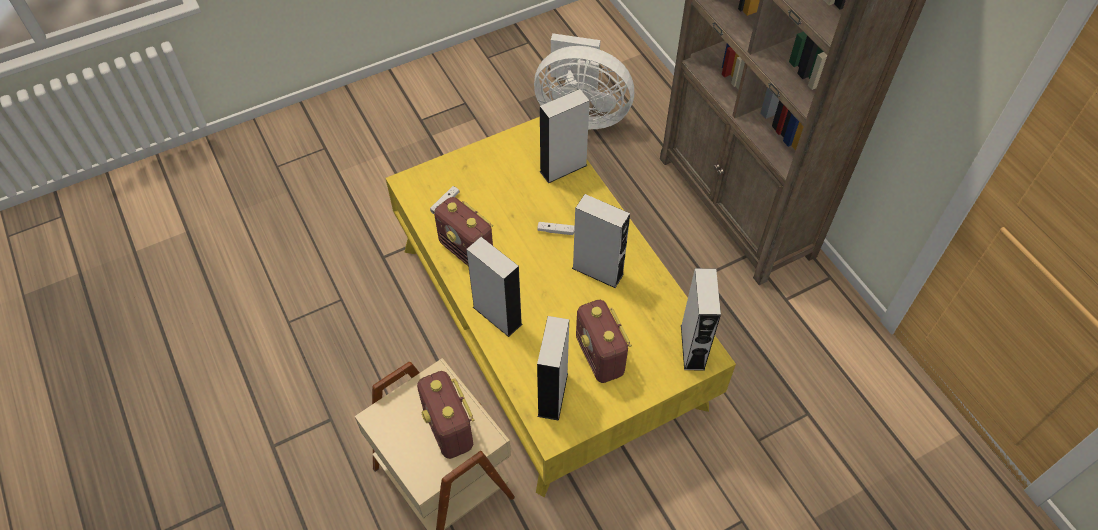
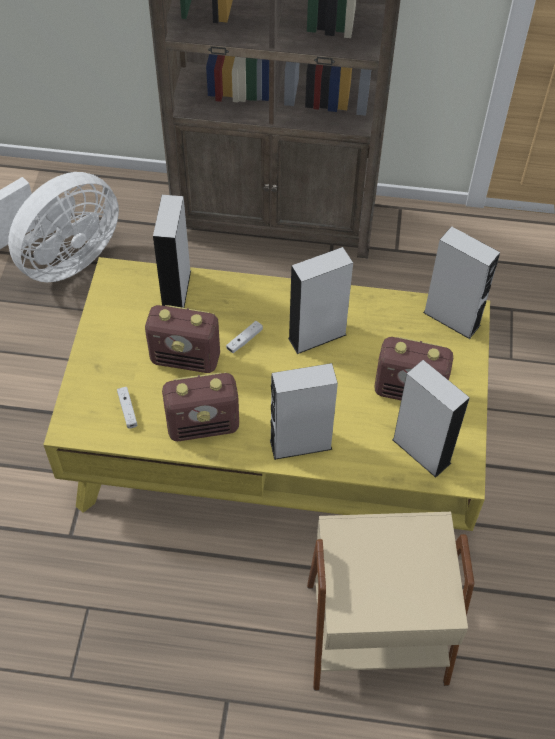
camera: 55 degrees left, 0 degrees up
radio [417,371,475,459] -> radio moved to [145,305,220,373]

